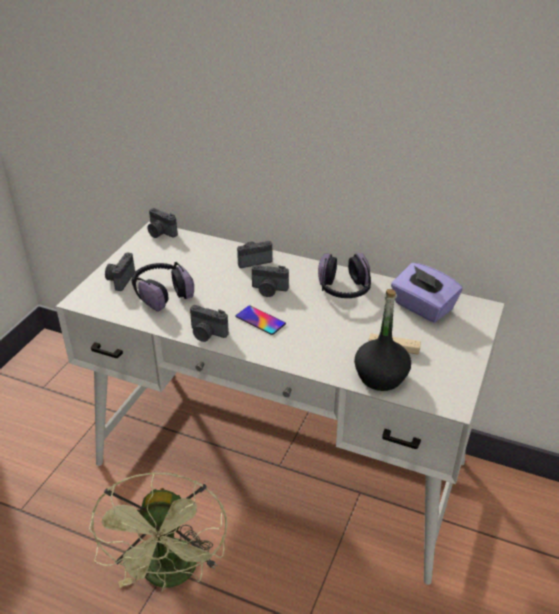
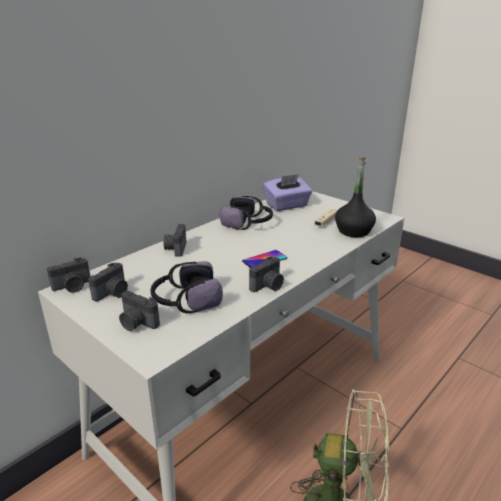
camera: 70 degrees left, 10 degrees down
camera [252,265,289,297] -> camera moved to [88,263,128,301]

